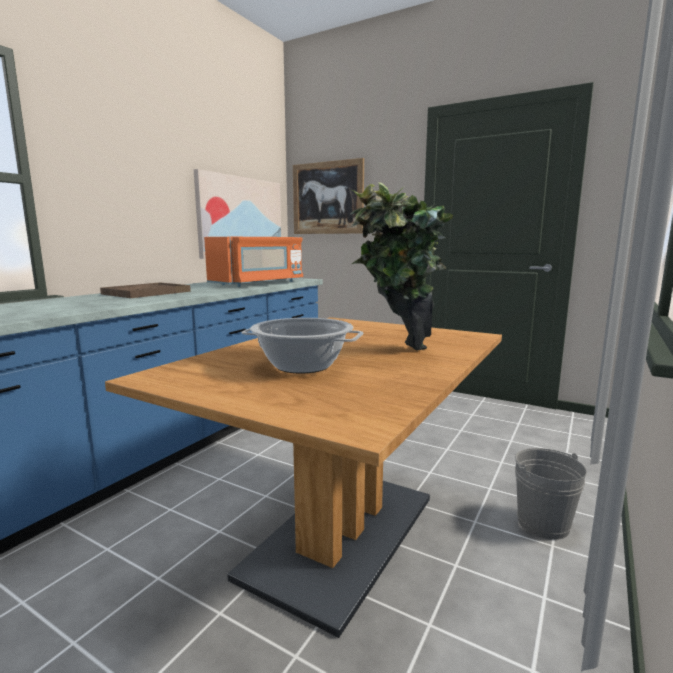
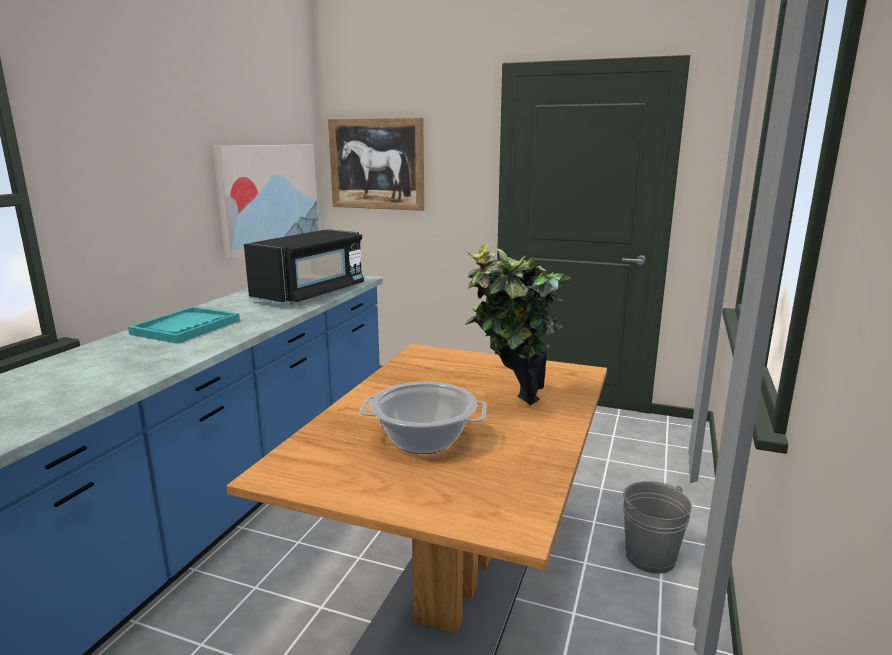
camera: 10 degrees left, 5 degrees up
brown tray [100,283,191,298] -> turquoise tray [128,307,240,344]
orange microwave [204,237,303,287] -> black microwave [244,229,364,305]

